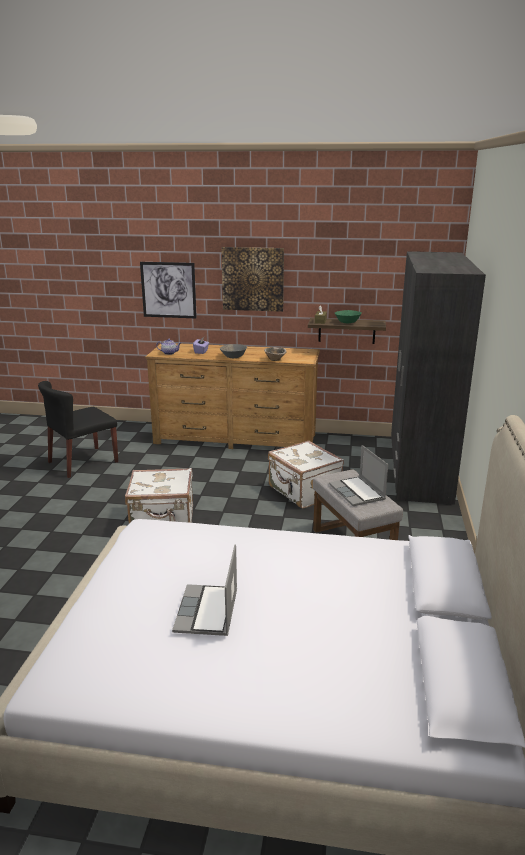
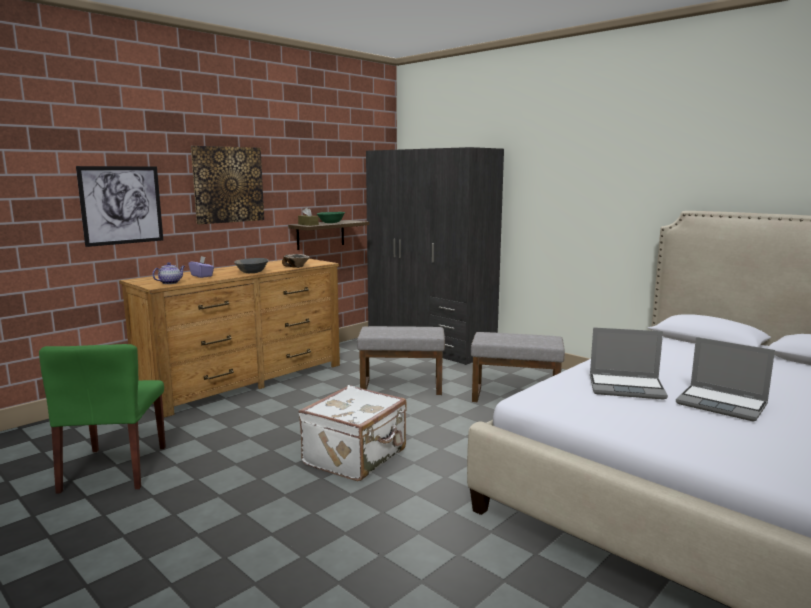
camera: 55 degrees left, 10 degrees down
black chair [38,381,118,478] -> green chair [39,344,166,494]
white suitcase [268,441,344,508] -> grey ottoman [357,326,445,395]
laptop [329,445,388,506] -> laptop moved to [590,327,668,400]

